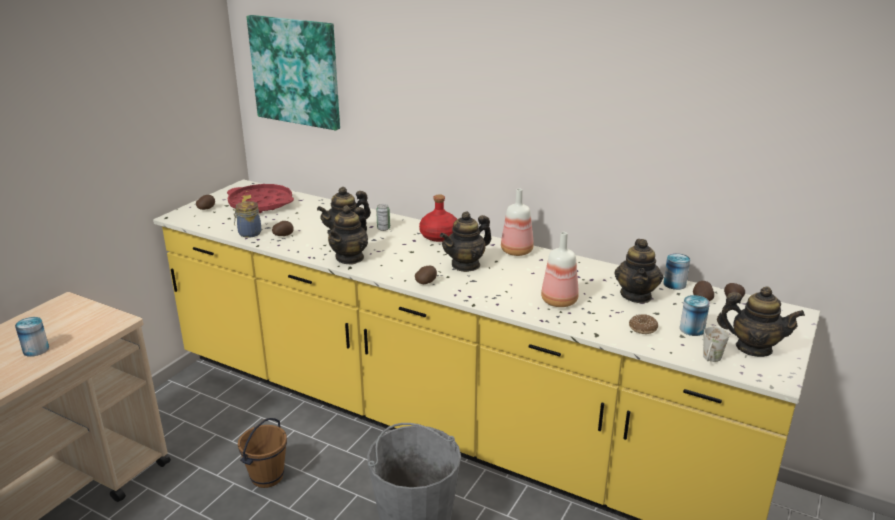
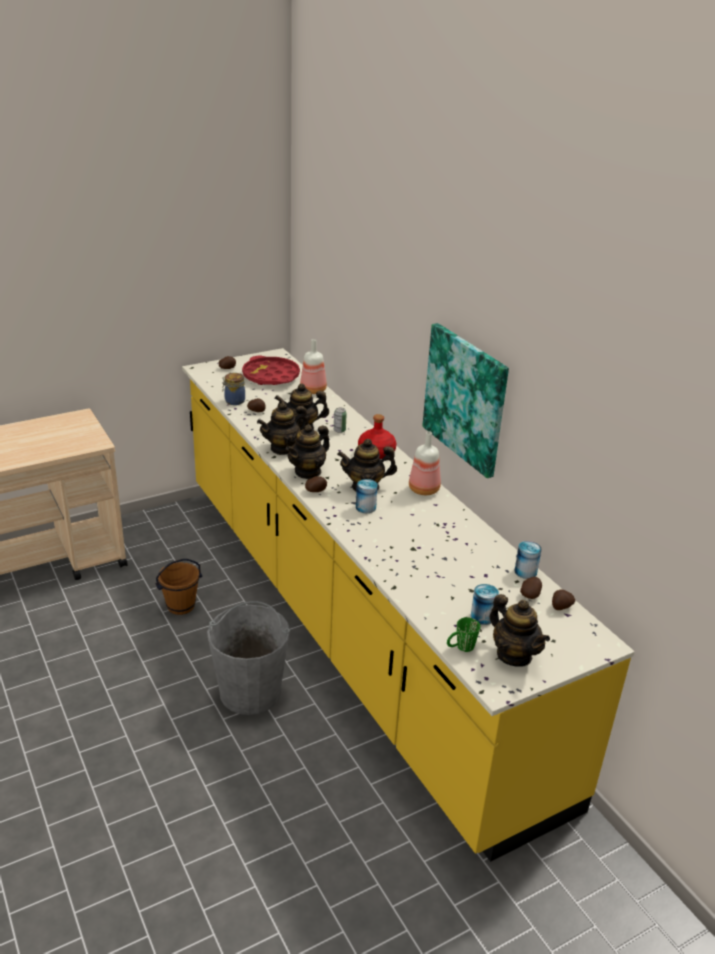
camera: 30 degrees right, 5 degrees up
can [15,317,49,357] -> can moved to [356,479,378,513]
picture [247,15,340,130] -> picture moved to [422,323,509,478]
bottle [541,232,579,307] -> bottle moved to [300,339,327,394]
teapot [614,239,663,303] -> teapot moved to [286,424,330,479]
donut [629,314,658,334] -> none
white mug [703,327,729,362] -> green mug [447,617,480,652]

